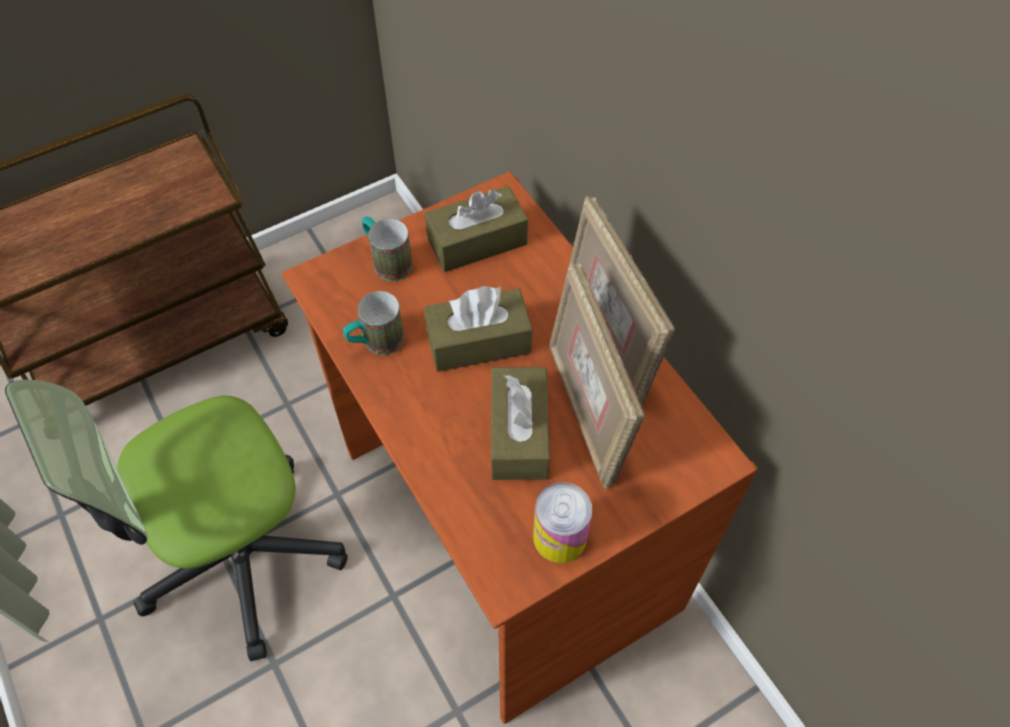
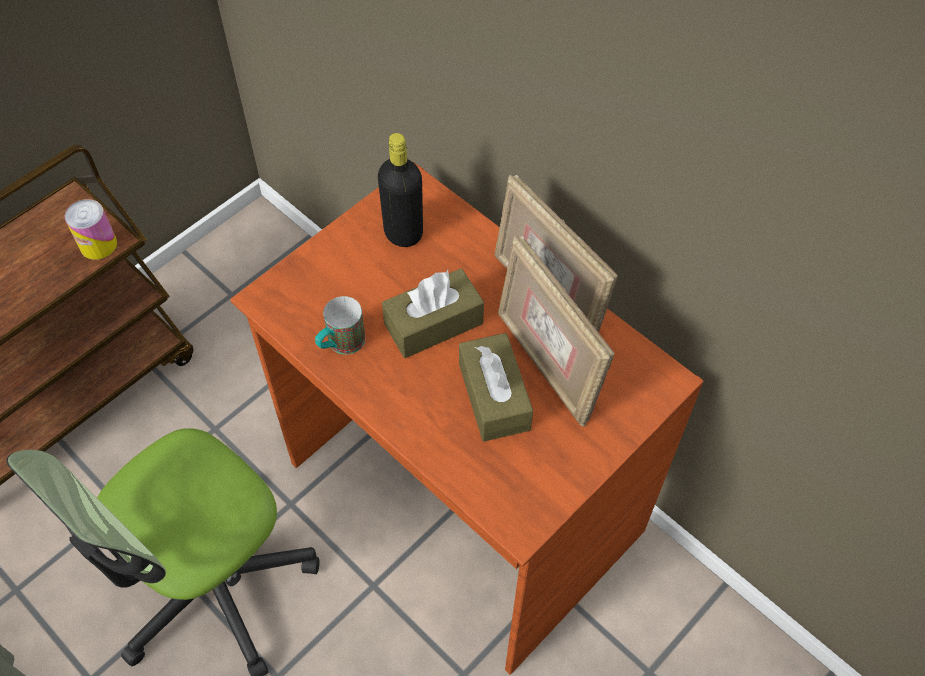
camera: 15 degrees left, 0 degrees up
mug [362,216,412,281] -> none
brown tissue box [425,186,528,272] -> black bottle [378,133,423,247]
can [533,482,593,563] -> can moved to [65,199,117,260]

